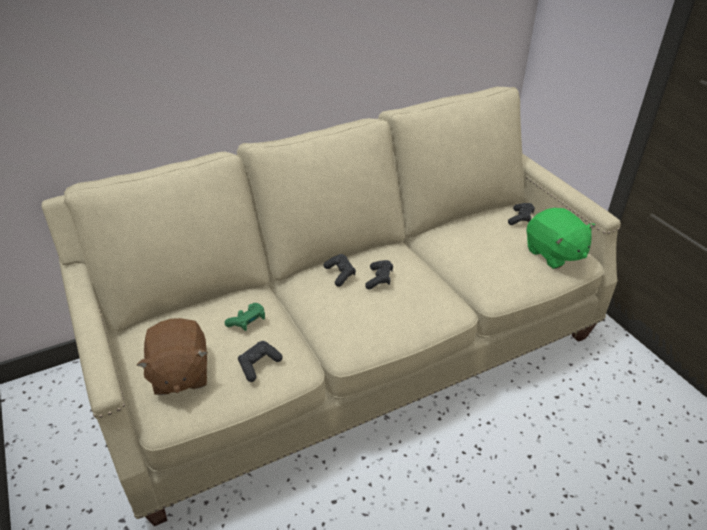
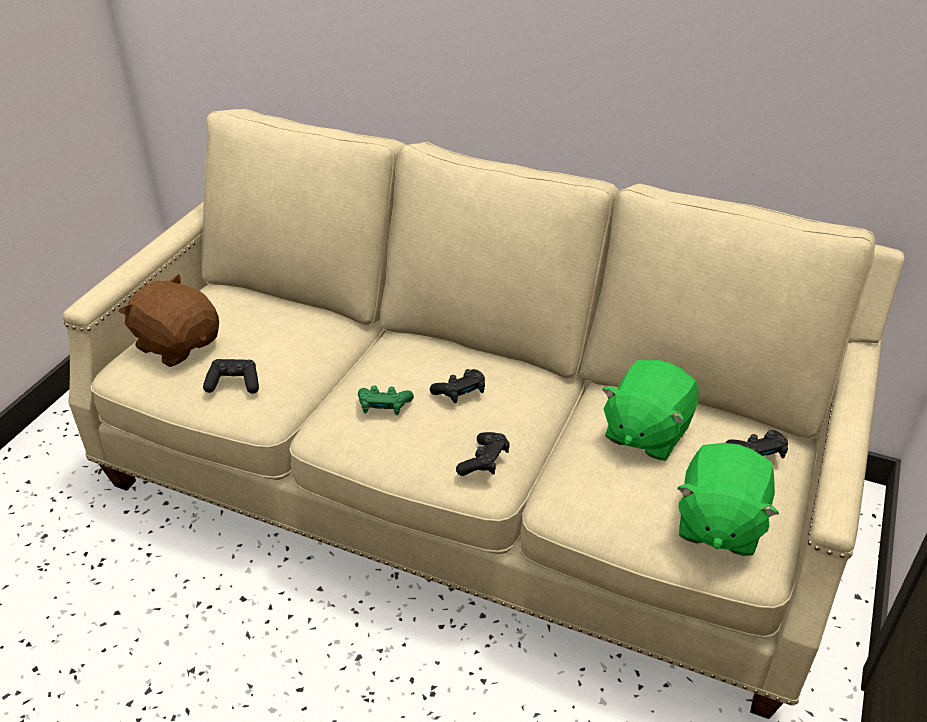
camera: 50 degrees right, 0 degrees up
brown plush toy [137,318,208,395] -> brown plush toy turned 90 degrees clockwise [119,274,219,367]
green game controller [225,303,265,331] -> green game controller moved to [358,385,414,416]
black game controller [324,254,356,287] -> black game controller moved to [456,432,510,476]
none -> green plush toy [602,360,699,461]

